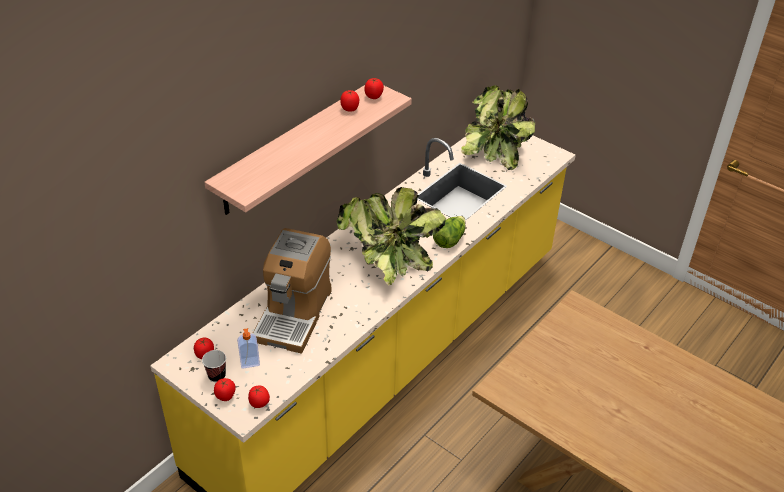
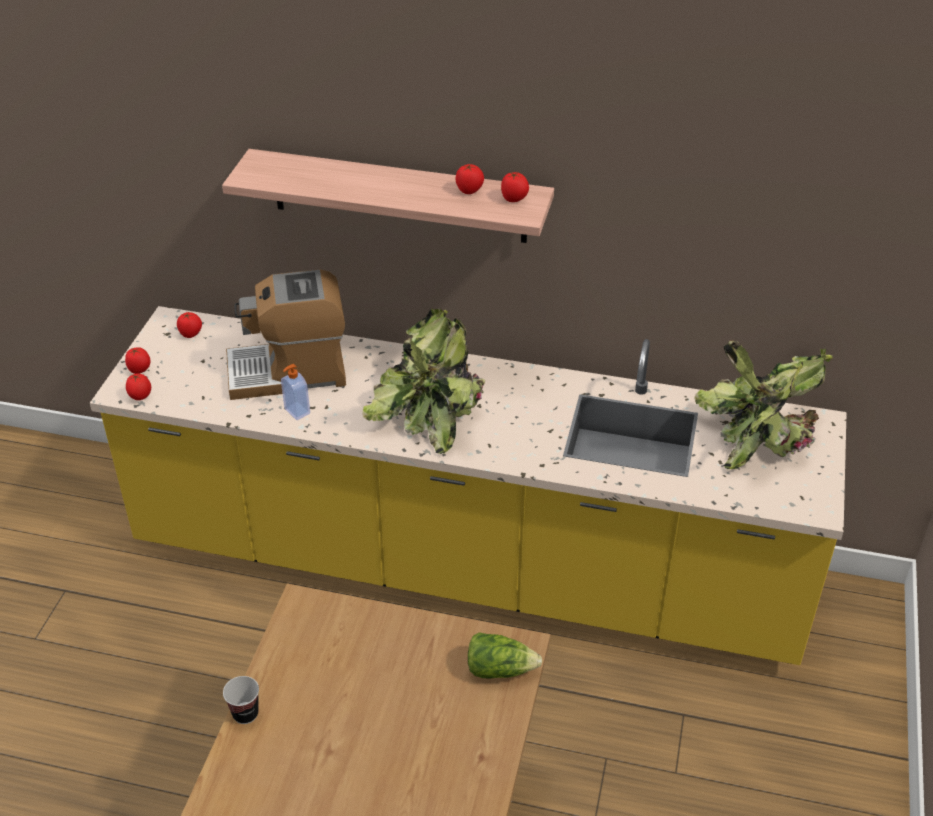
camera: 65 degrees right, 0 degrees up
cup [202,350,226,382] -> cup moved to [223,676,259,724]
soap dispenser [237,328,260,369] -> soap dispenser moved to [281,364,310,420]
lettuce [433,216,466,248] -> lettuce moved to [468,632,543,679]

